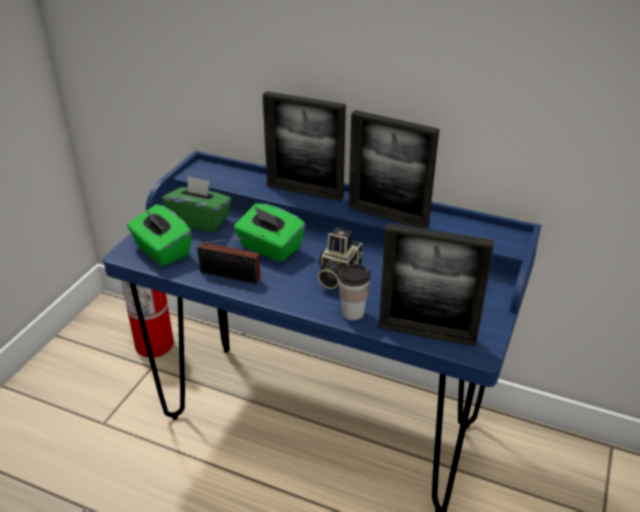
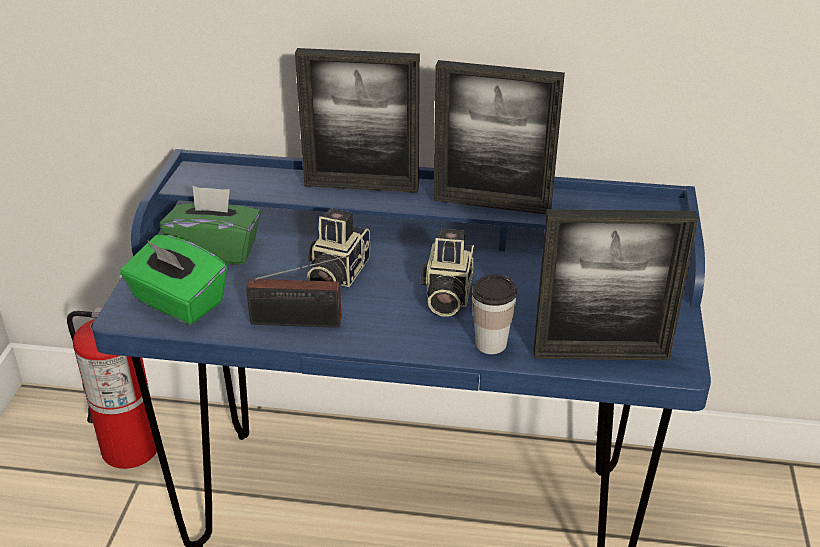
camera: 15 degrees left, 0 degrees up
green tissue box [234,203,306,262] -> camera [307,208,370,287]

